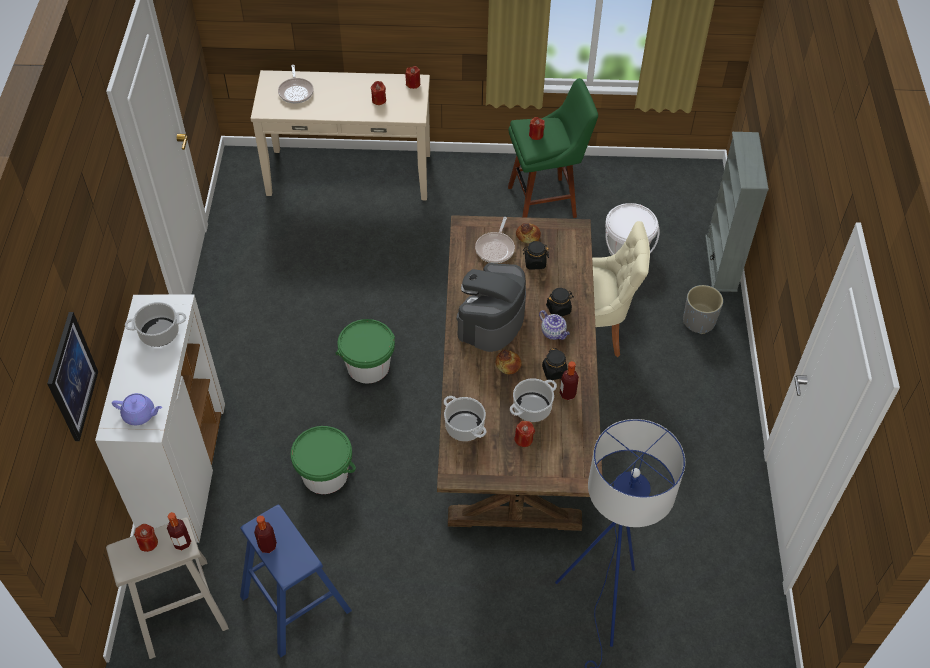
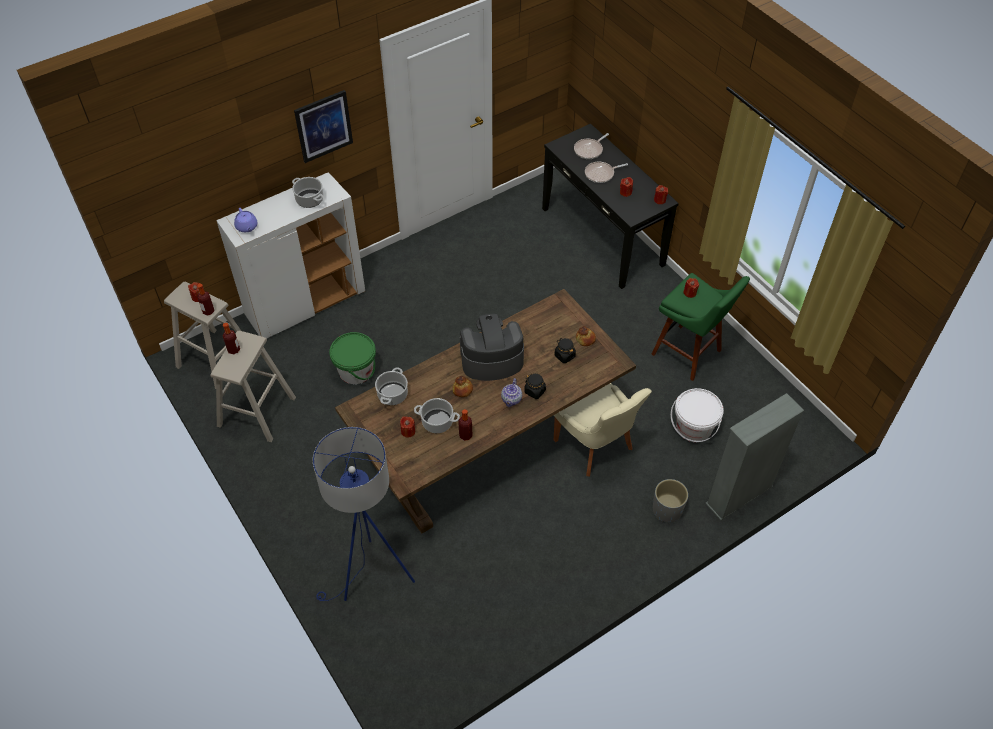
camera: 55 degrees right, 0 degrees up
picture [47,312,98,441] -> picture moved to [294,90,353,163]
blue stool [240,505,352,658] -> beige stool [211,331,296,442]
beige console table [250,70,430,200] -> black console table [542,124,679,289]
green bucket [335,319,395,384] -> none
frying pan [475,217,515,263] -> frying pan moved to [585,162,628,183]
black jar [542,348,568,380] -> none

